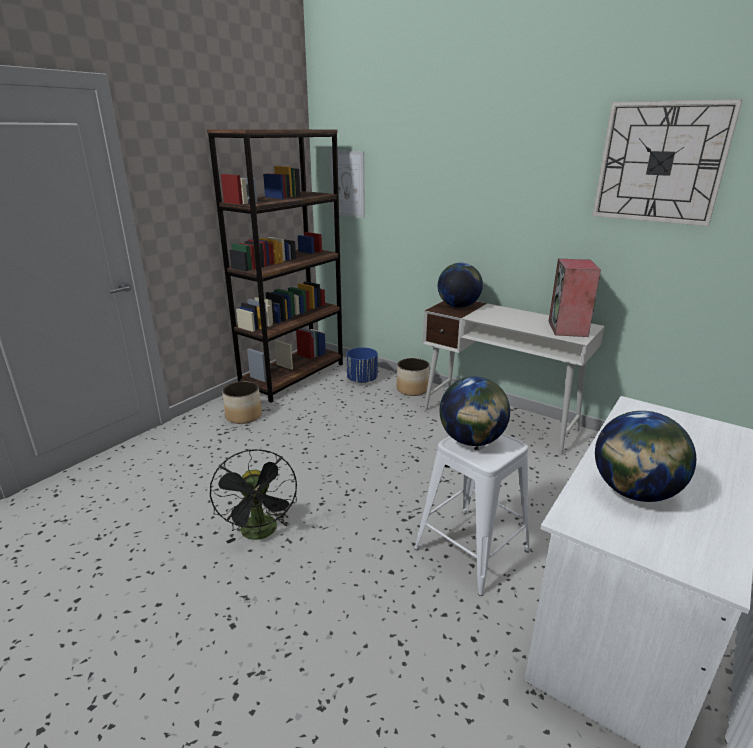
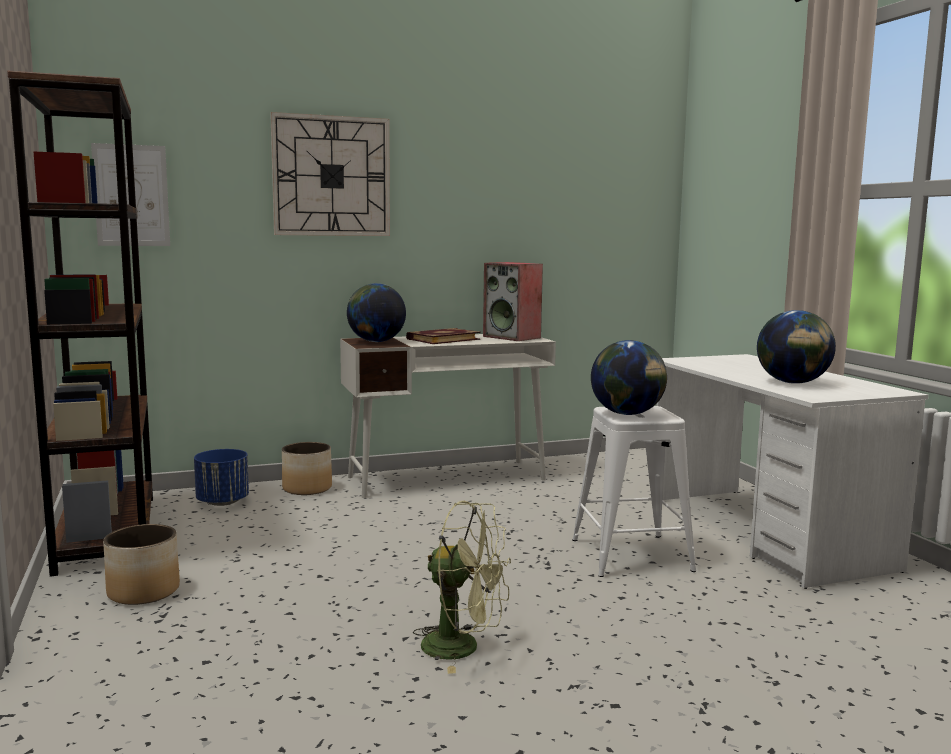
camera: 55 degrees left, 15 degrees down
black fan [210,449,297,543] -> green fan [413,501,511,674]
wall clock [593,99,743,226] -> wall clock moved to [270,112,390,236]
none -> book [406,328,481,344]

